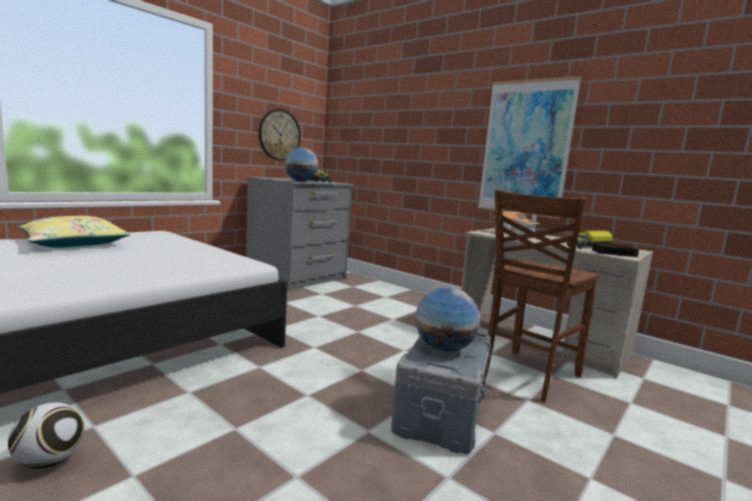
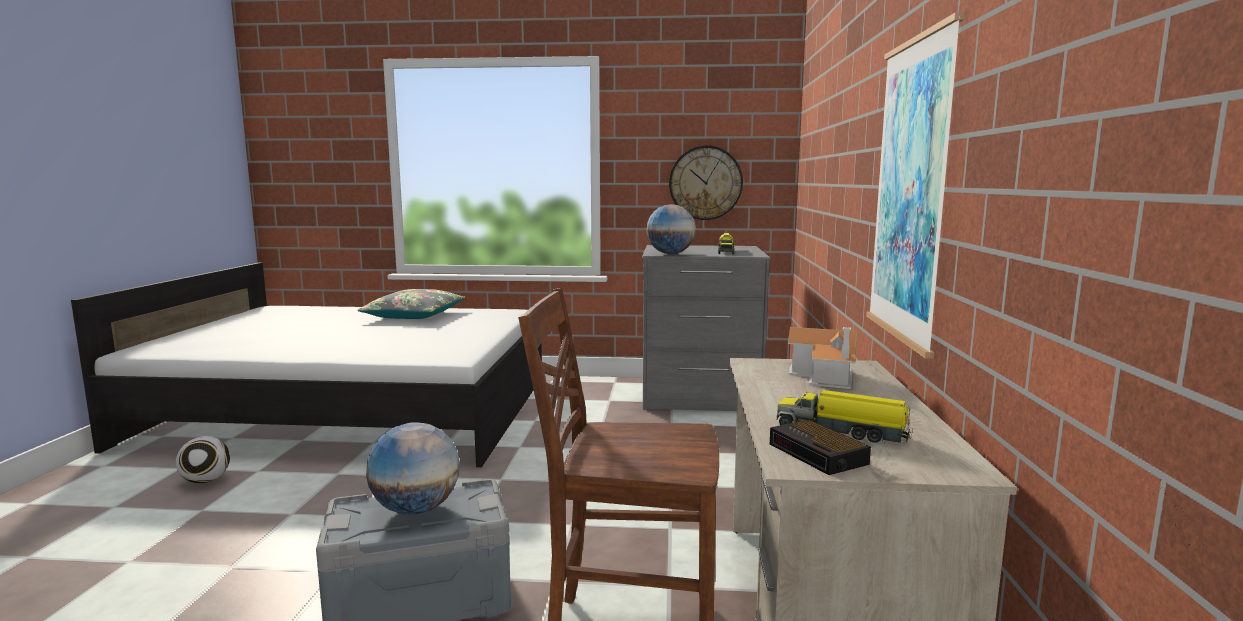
camera: 55 degrees right, 0 degrees up
yellow pillow [19,216,130,247] -> grey pillow [357,289,465,319]

